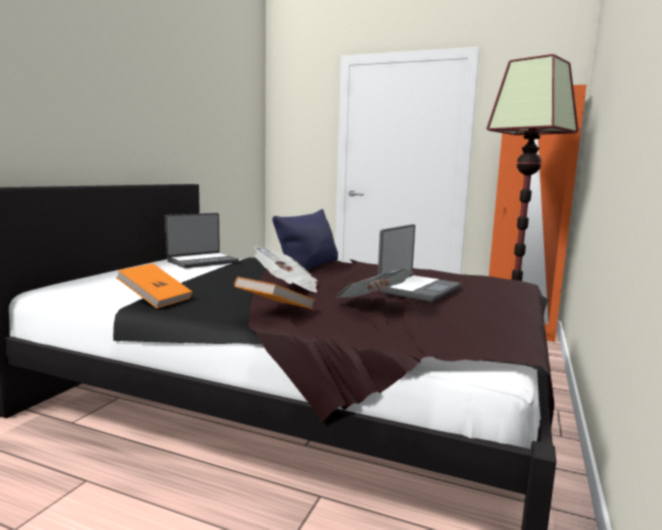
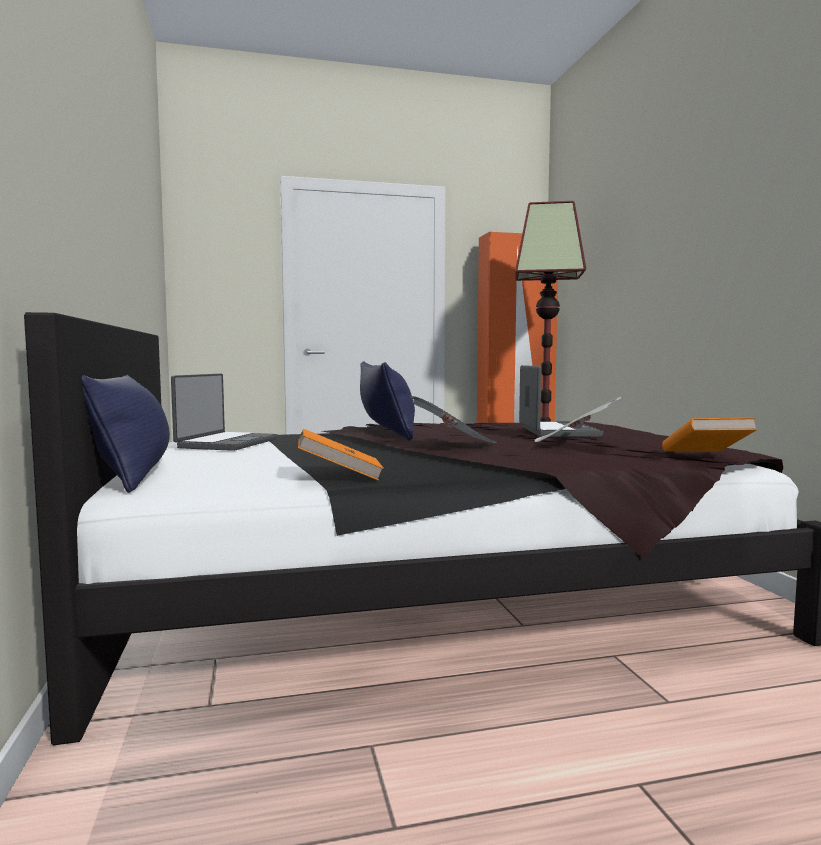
camera: 35 degrees left, 5 degrees down
orange book [235,277,315,309] -> orange book moved to [662,418,758,452]
none -> blue pillow [82,375,170,493]

